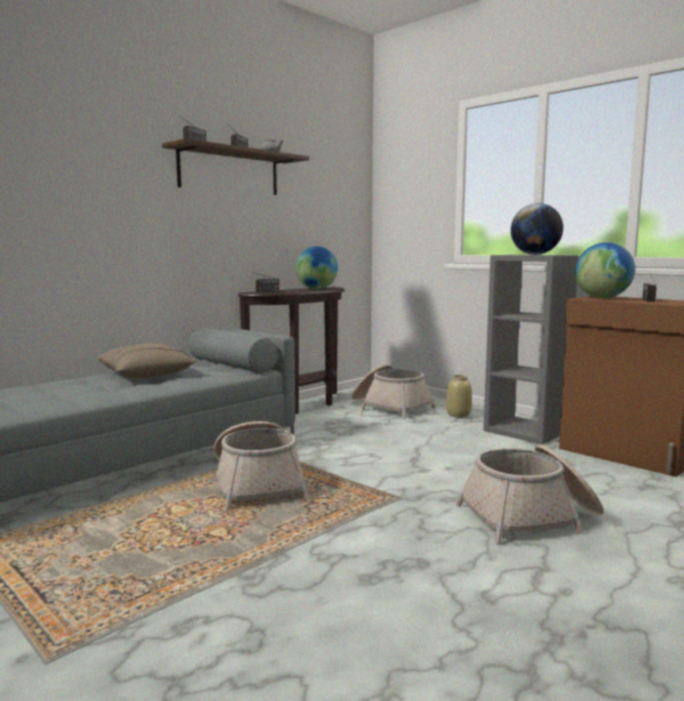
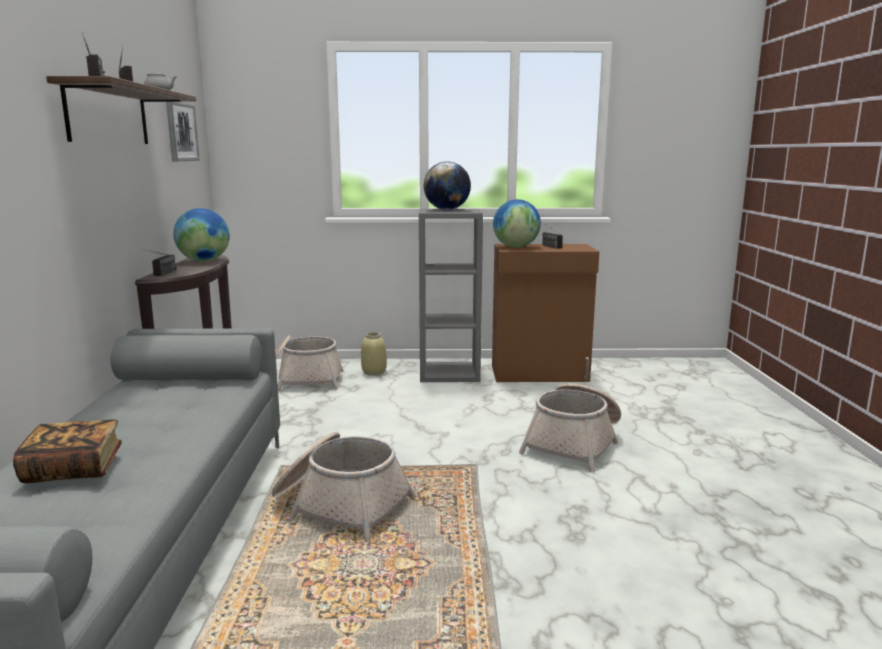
camera: 45 degrees left, 5 degrees up
beige pillow [96,343,197,379] -> none
none -> book [13,419,122,483]
none -> picture [166,102,200,161]

